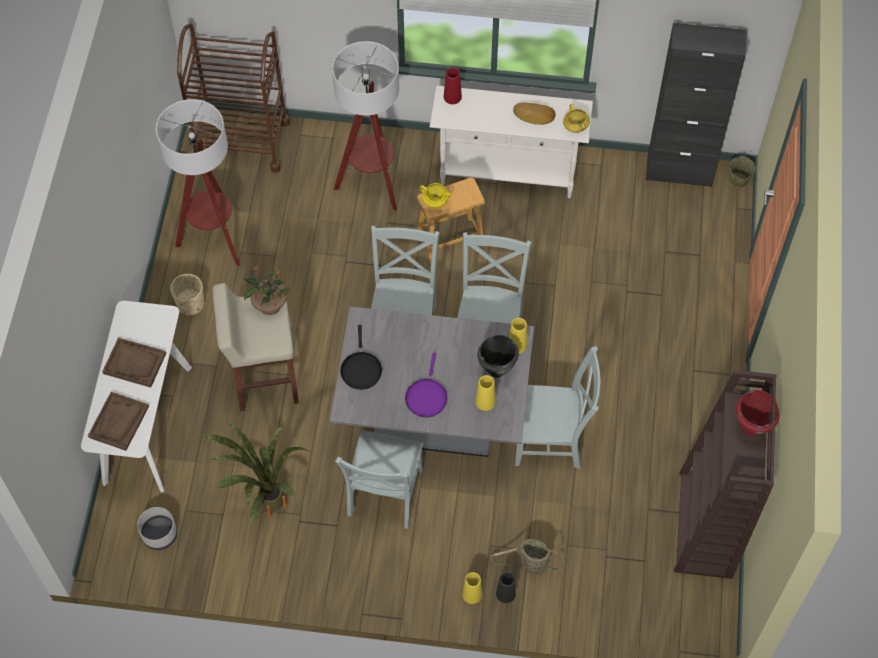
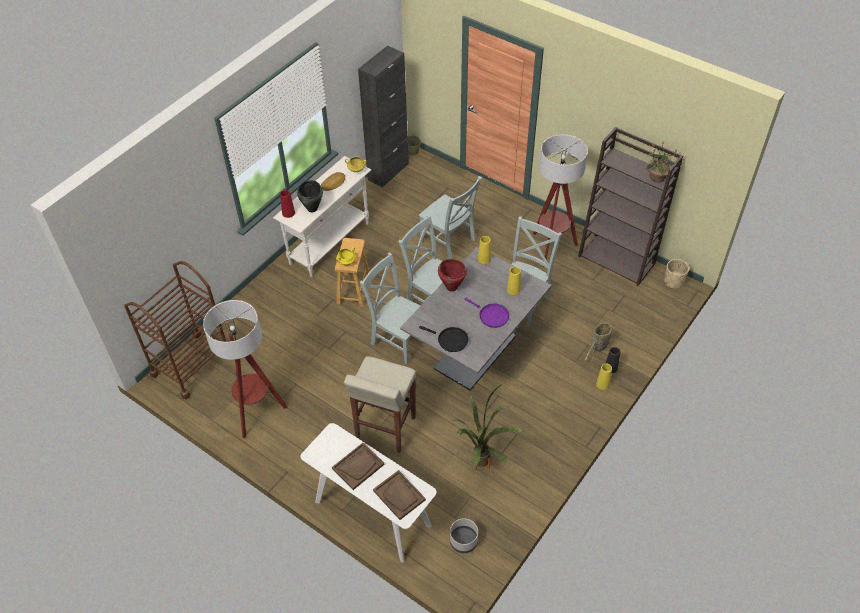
camera: 60 degrees left, 10 degrees down
beige planter [170,274,205,316] -> beige planter moved to [664,259,689,289]
potted plant [242,261,290,315] -> potted plant moved to [645,141,678,183]
floor lamp [332,41,399,211] -> floor lamp moved to [533,134,588,267]
grey chair [335,430,423,529] -> grey chair moved to [419,176,482,259]
black cooking pot [477,335,519,377] -> black cooking pot moved to [297,180,323,212]
red cooking pot [736,390,780,436] -> red cooking pot moved to [438,259,467,291]

